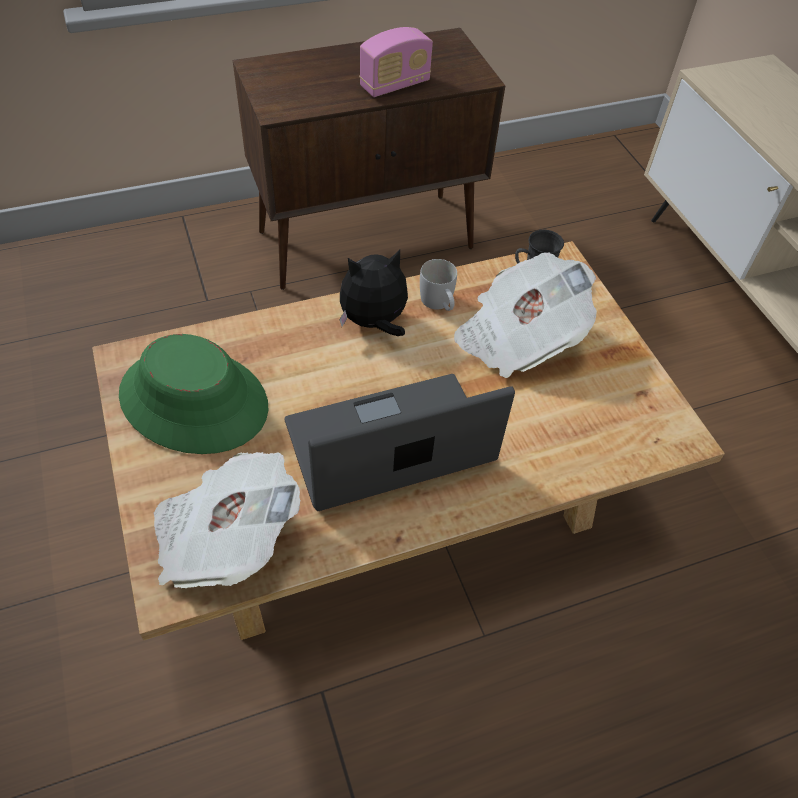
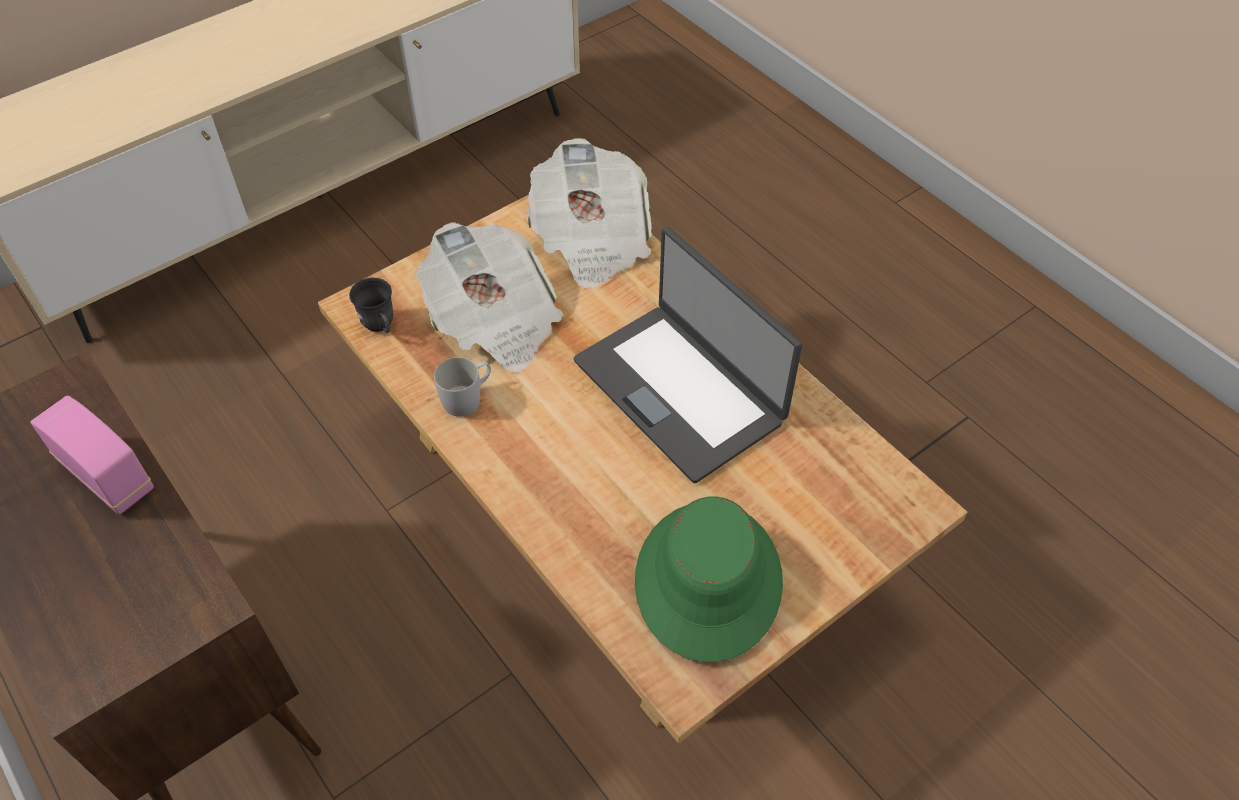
camera: 105 degrees left, 0 degrees up
newspaper [154,452,300,588] -> newspaper moved to [527,138,652,289]
plush toy [339,250,408,336] -> none

